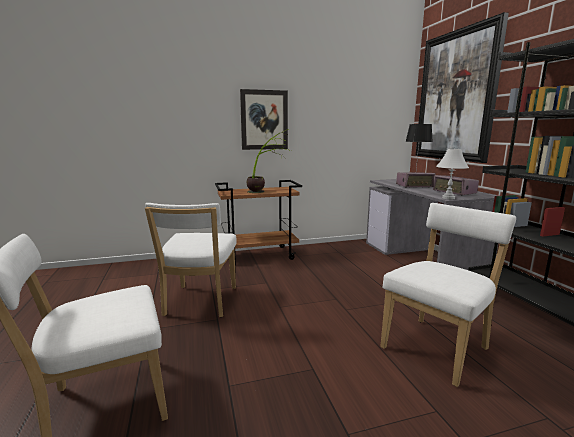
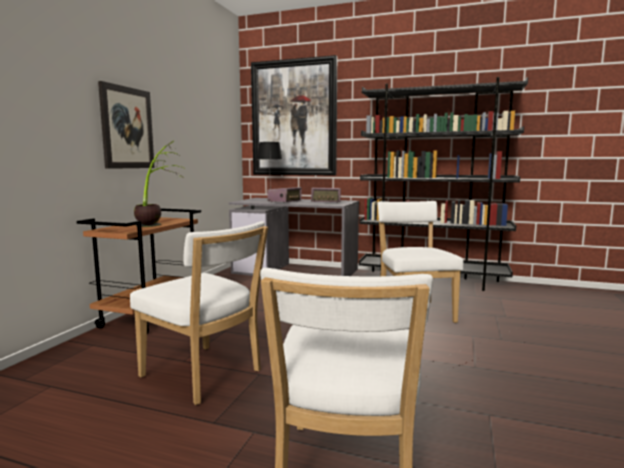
camera: 55 degrees left, 5 degrees down
white table lamp [436,149,469,199] -> none

